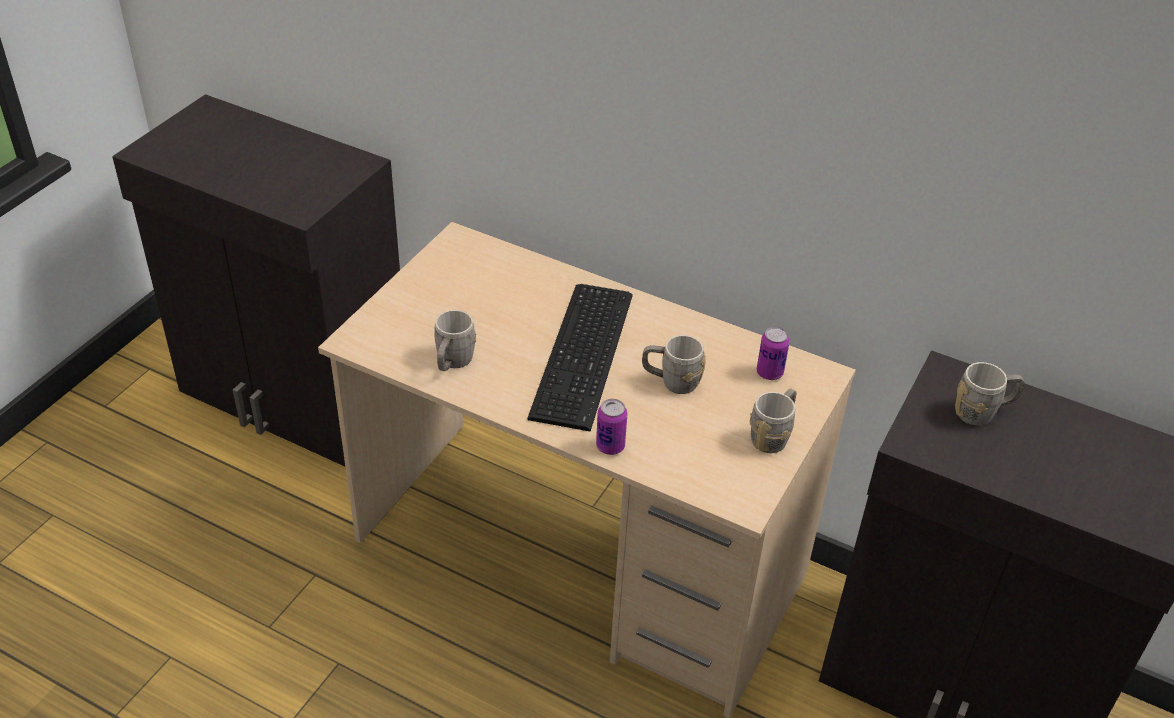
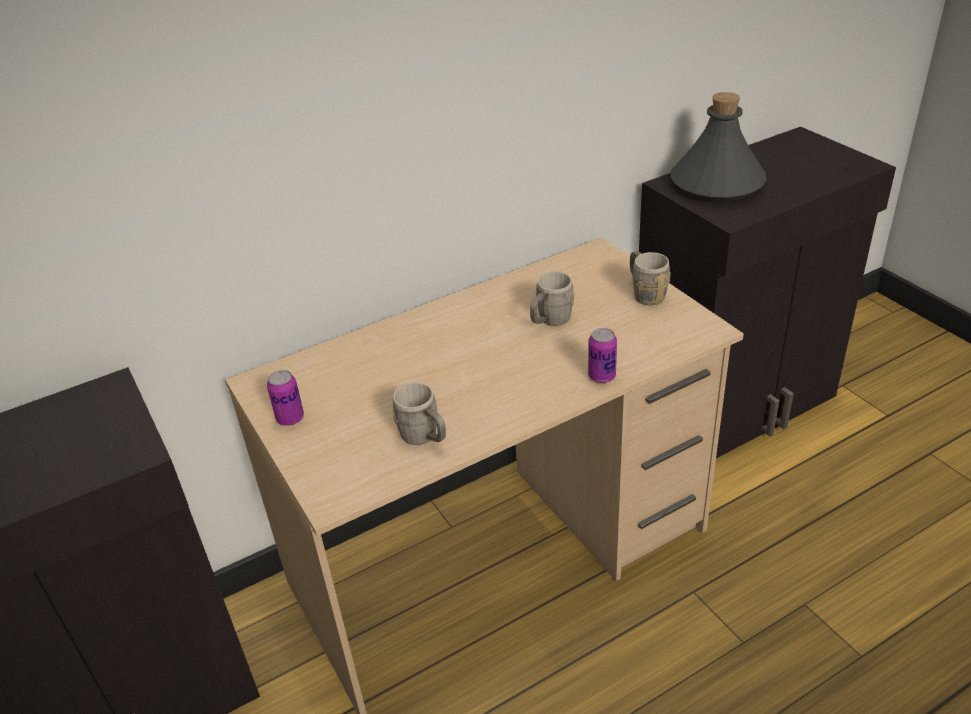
camera: 55 degrees left, 5 degrees down
keyboard [527,284,633,431] -> none
can [757,327,790,380] -> can moved to [267,370,304,426]
grey mug [955,362,1025,426] -> grey bottle [671,92,766,202]

